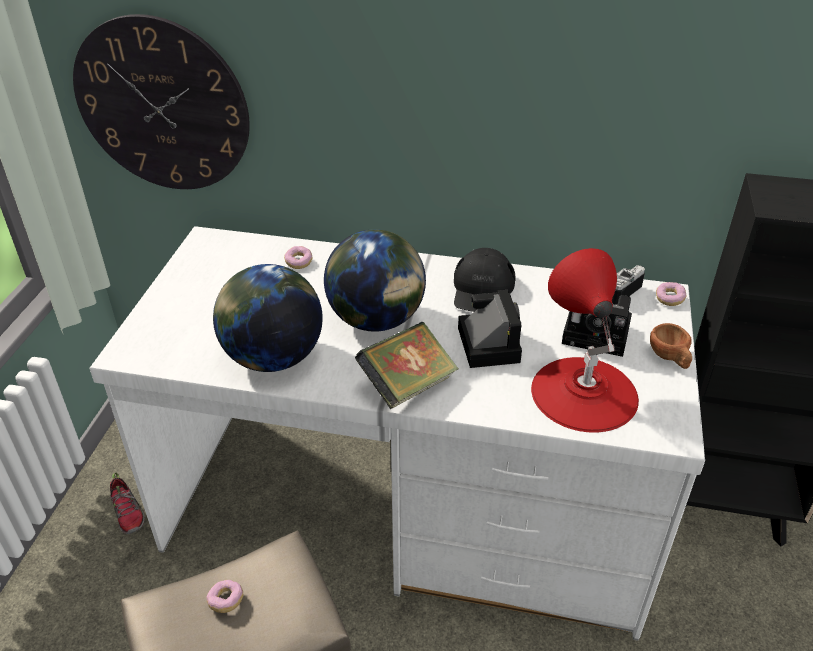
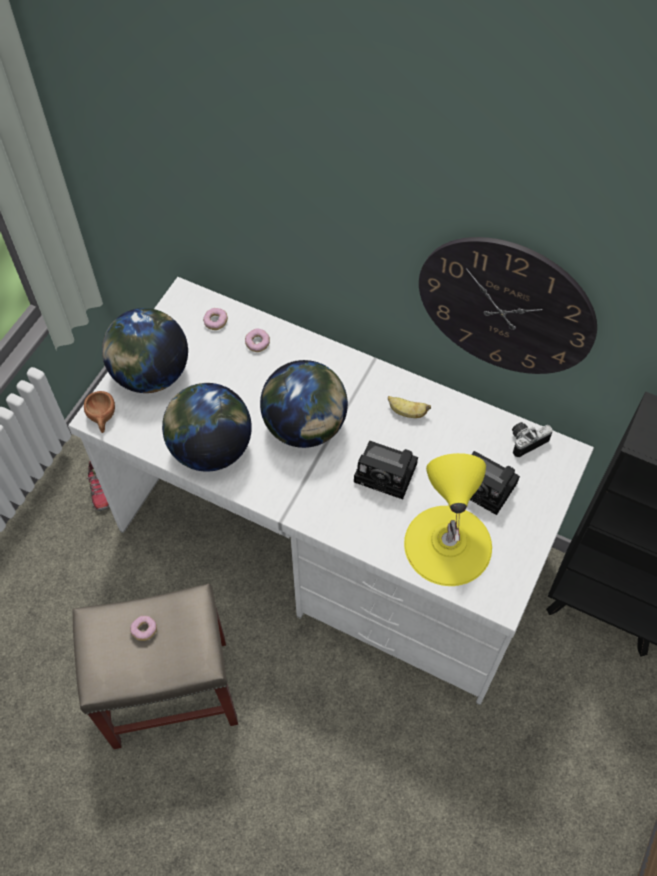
camera: 15 degrees right, 20 degrees up
wall clock [73,14,250,189] -> wall clock moved to [419,237,597,374]
book [355,322,459,409] -> none
black cap [454,248,516,312] -> banana [388,396,431,418]
camera [458,290,522,368] -> camera turned 105 degrees clockwise [354,441,418,499]
red table lamp [531,248,639,433] -> yellow table lamp [404,453,492,586]
brown cup [650,323,692,369] -> brown cup moved to [84,391,115,433]
donut [656,282,686,306] -> donut moved to [203,308,228,330]
none -> globe [102,308,188,393]

